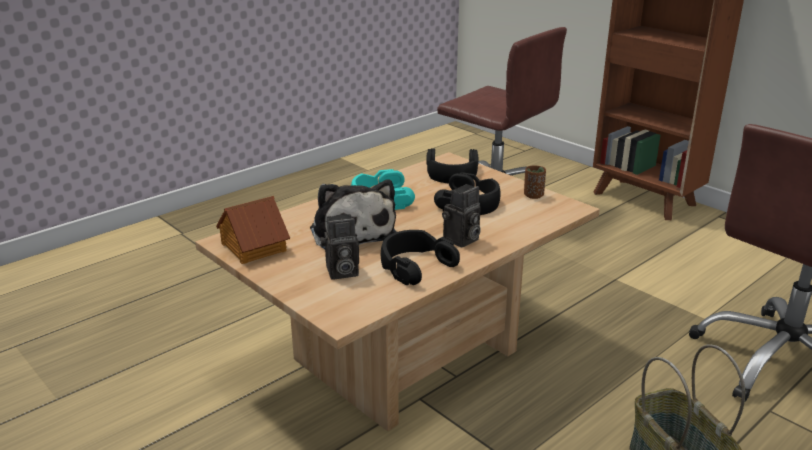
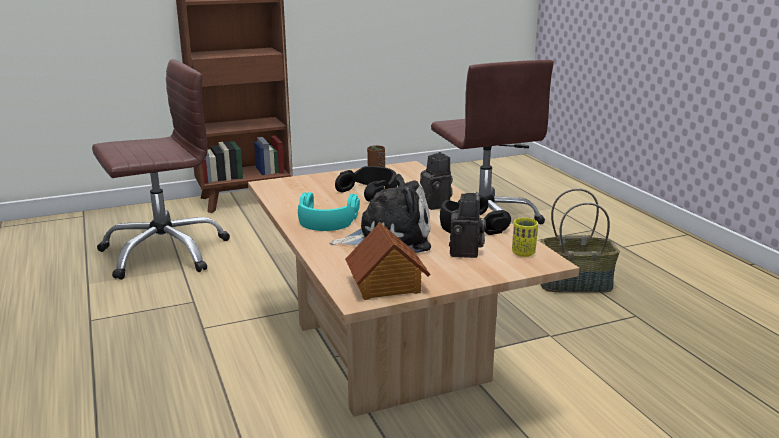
camera: 70 degrees left, 5 degrees down
black headphones [426,148,478,183] -> none
none -> yellow cup [512,218,538,257]

